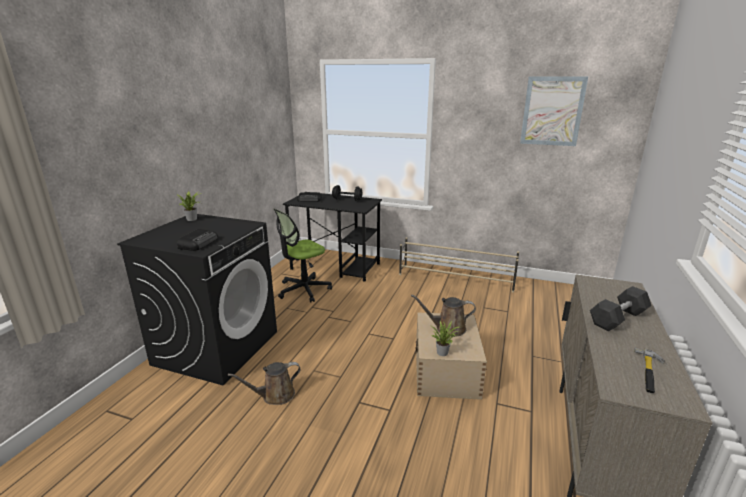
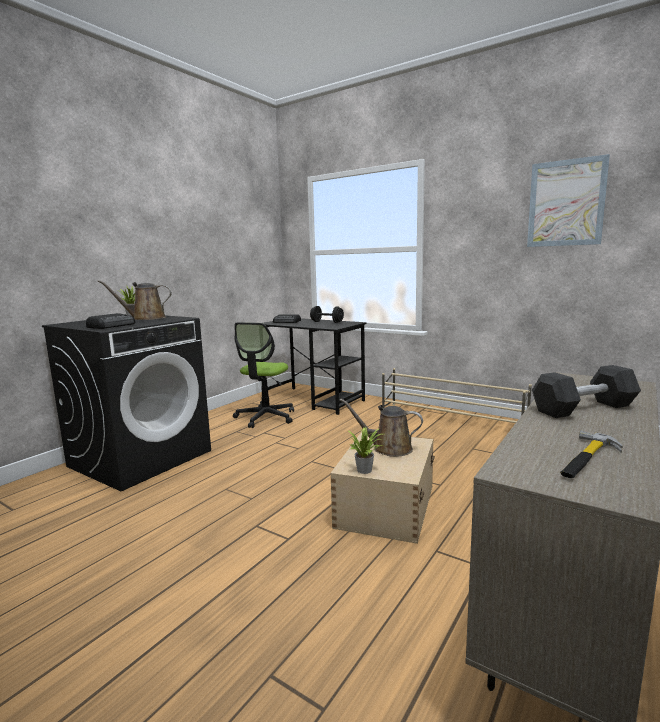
camera: 15 degrees right, 10 degrees down
brown watering can [228,362,300,405] -> brown watering can moved to [98,280,172,320]
office chair [274,209,332,303] -> office chair turned 45 degrees counterclockwise [233,322,294,428]

